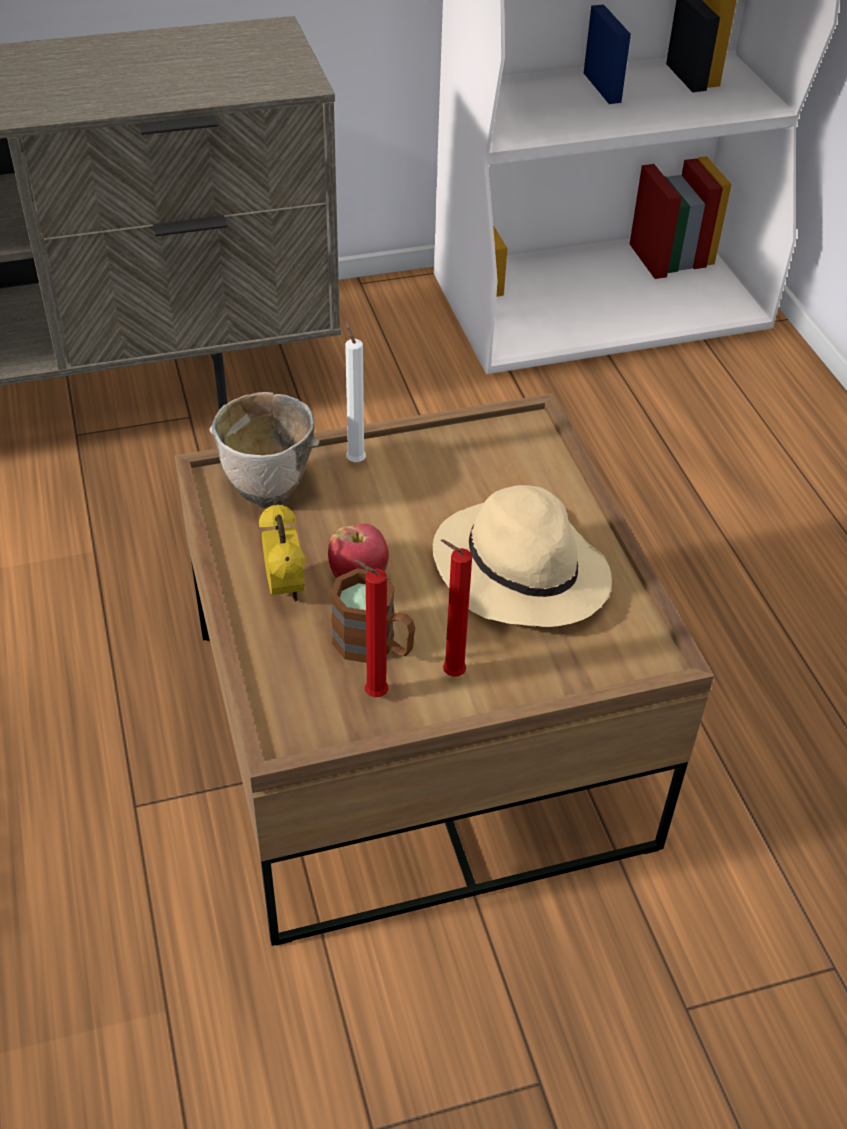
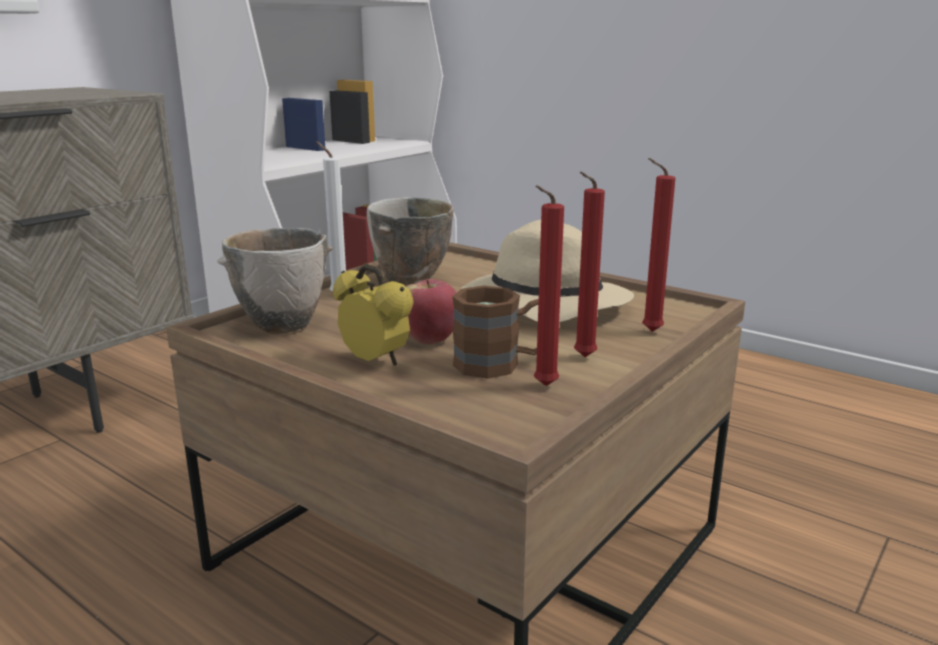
camera: 35 degrees left, 25 degrees down
none -> bowl [367,197,454,284]
none -> red candle [642,158,676,332]

